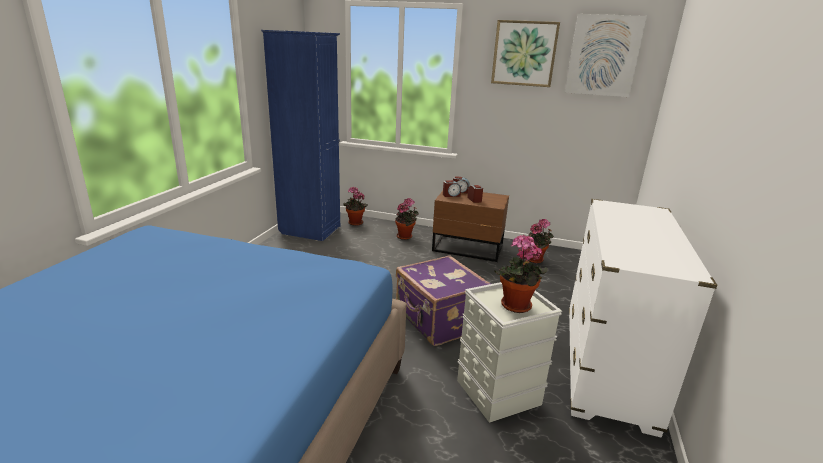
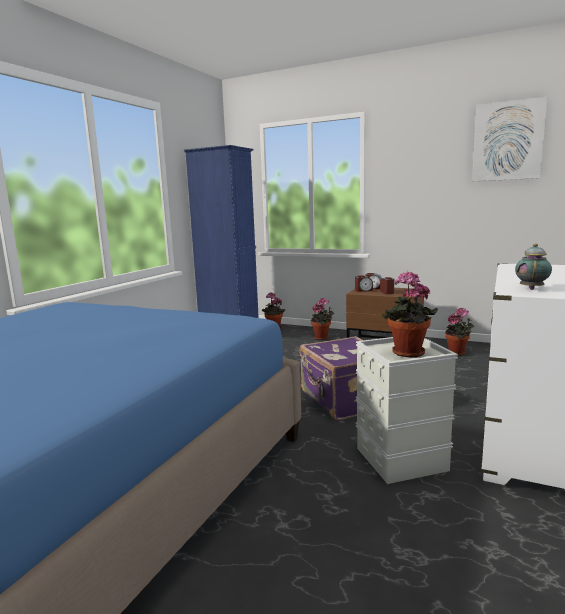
camera: 10 degrees right, 10 degrees down
picture [491,20,560,87] -> none
none -> teapot [515,244,552,290]

